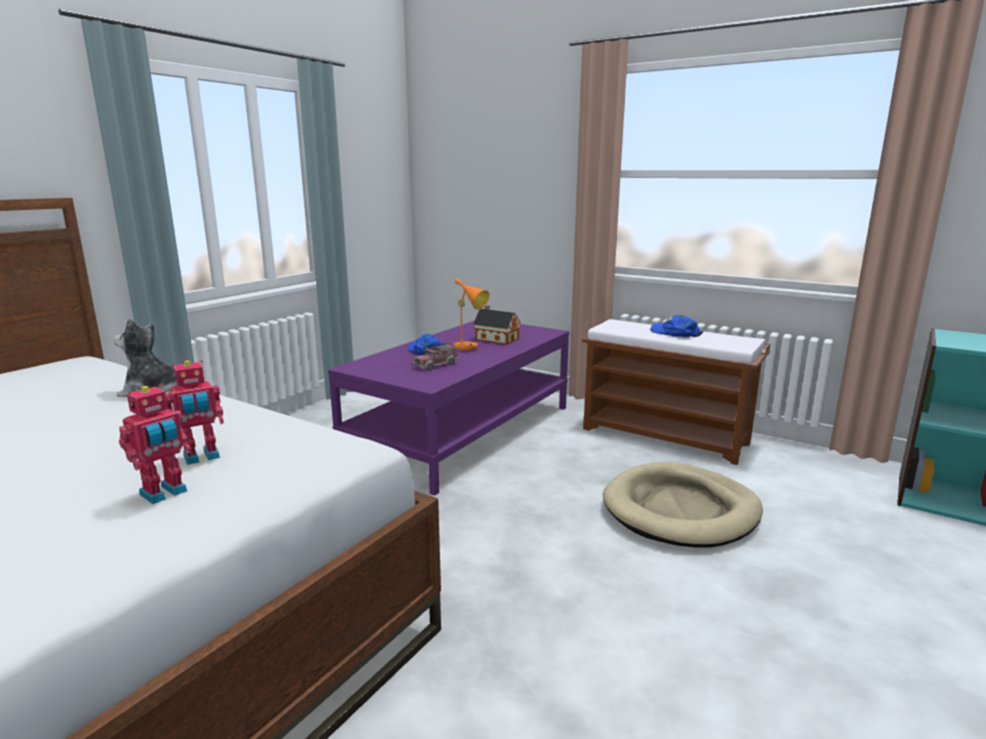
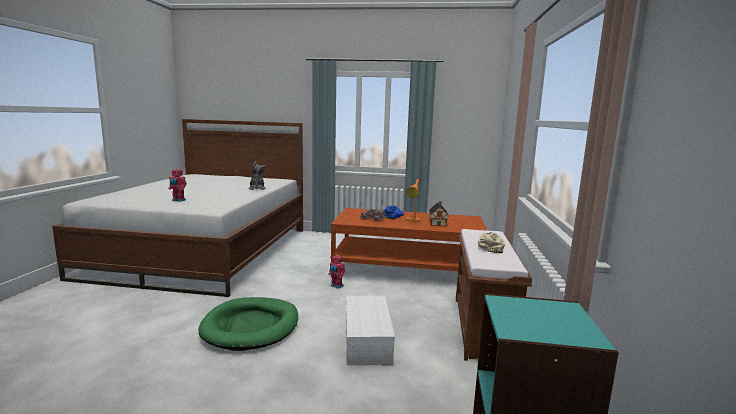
camera: 65 degrees right, 5 degrees down
toy robot [165,360,224,465] -> toy robot moved to [328,255,345,289]
purple coffee table [328,321,569,496] -> brown coffee table [331,208,487,278]
beige dog bed [603,462,763,548] -> white storage box [346,296,395,365]
blue cap [650,315,703,337] -> beige cap [478,232,505,253]
none -> green dog bed [198,297,298,351]

